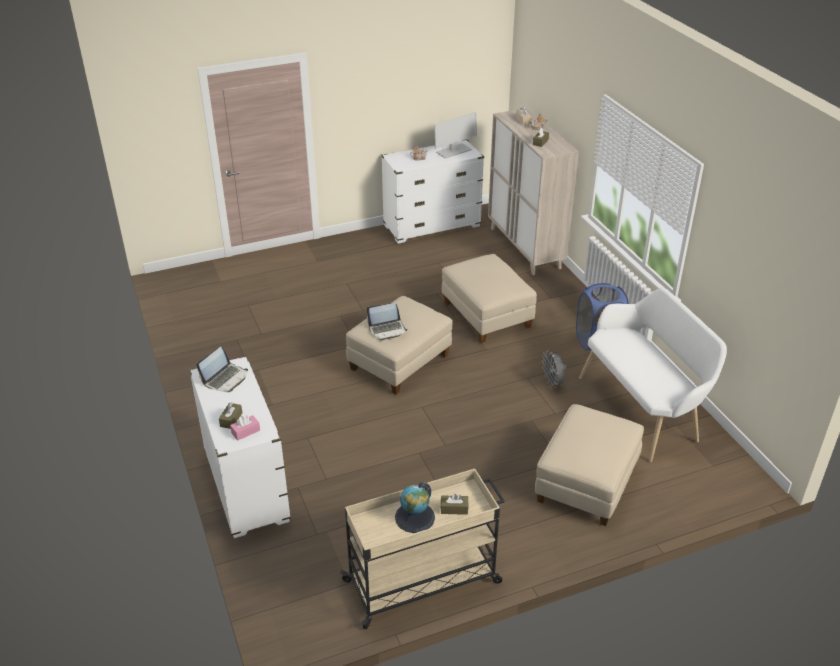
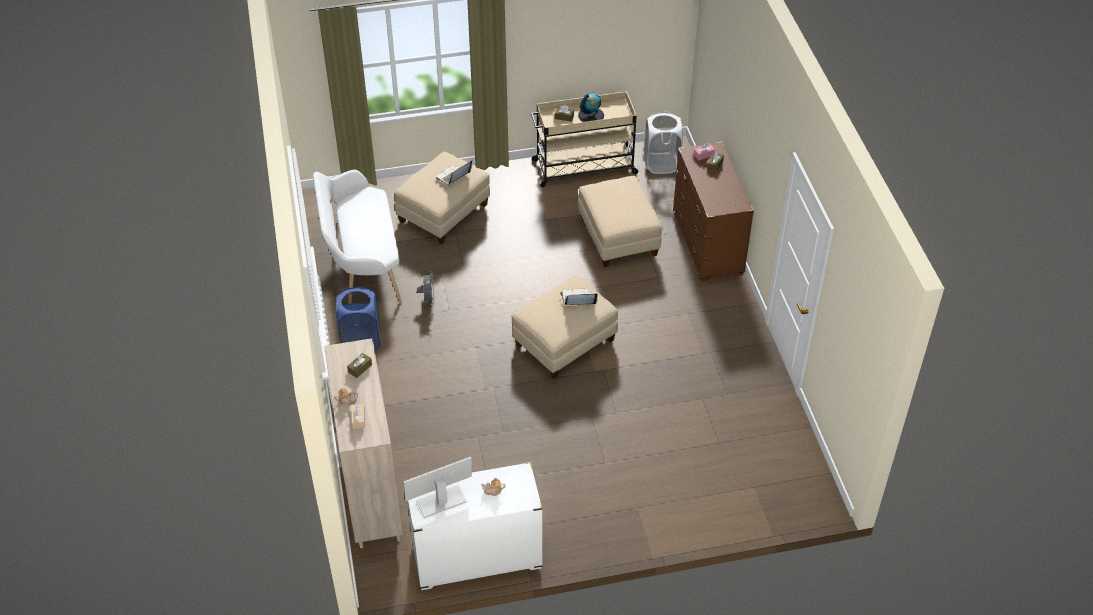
camera: 170 degrees left, 10 degrees up
white dresser [189,356,291,538] -> brown dresser [673,142,754,282]
laptop [196,347,248,392] -> laptop moved to [436,161,472,185]
beige ottoman [442,254,537,343] -> beige ottoman moved to [578,176,662,267]
none -> white laundry basket [644,112,683,174]

